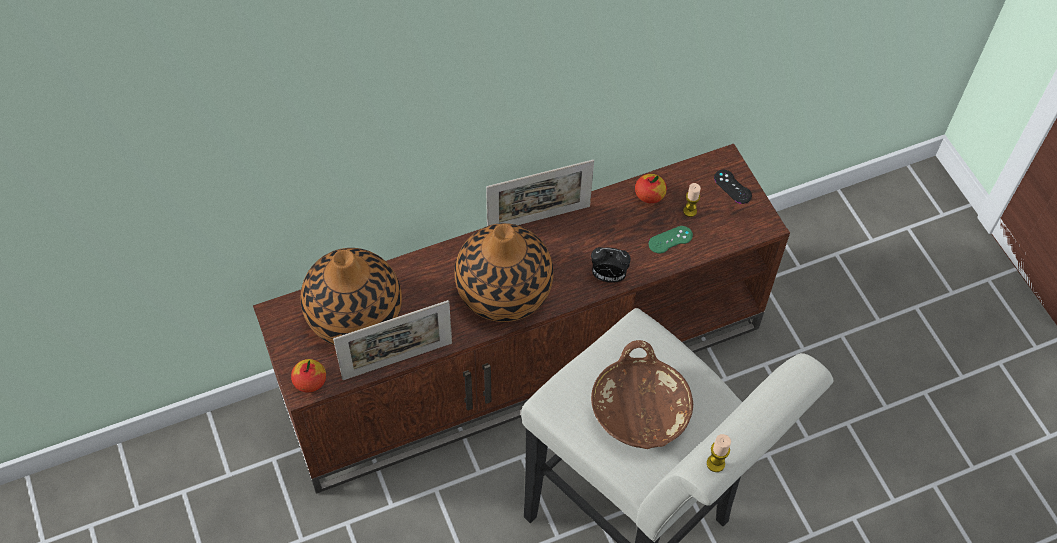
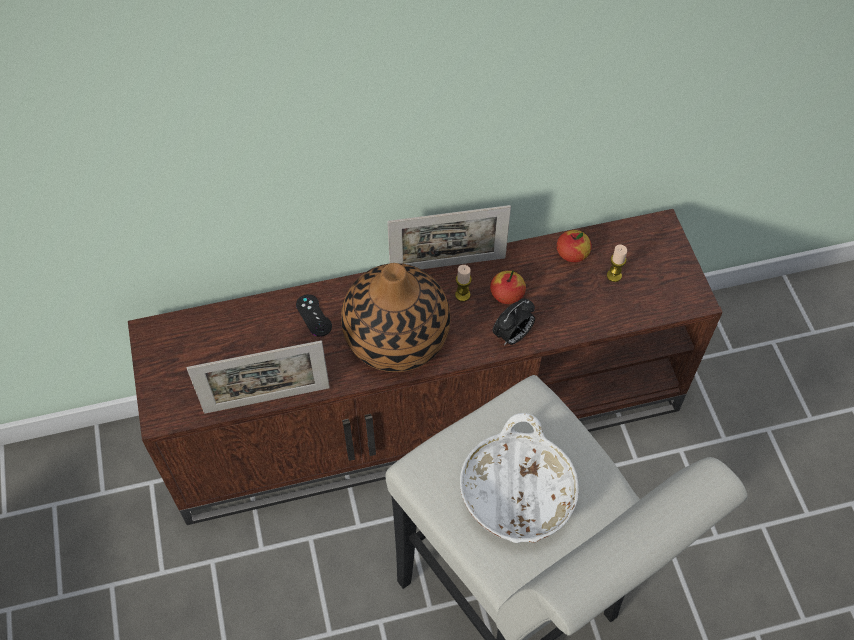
camera: 10 degrees right, 0 degrees up
apple [291,359,326,393] -> apple moved to [490,270,526,304]
vase [301,248,402,345] -> none
alarm clock [591,247,631,283] -> alarm clock turned 60 degrees counterclockwise [493,299,535,346]
brown bowl [591,340,693,449] -> white bowl [460,413,579,543]
green game controller [649,226,693,253] -> none
candle [707,434,731,472] -> candle moved to [455,265,472,302]
black game controller [714,170,752,204] -> black game controller moved to [296,294,332,337]

